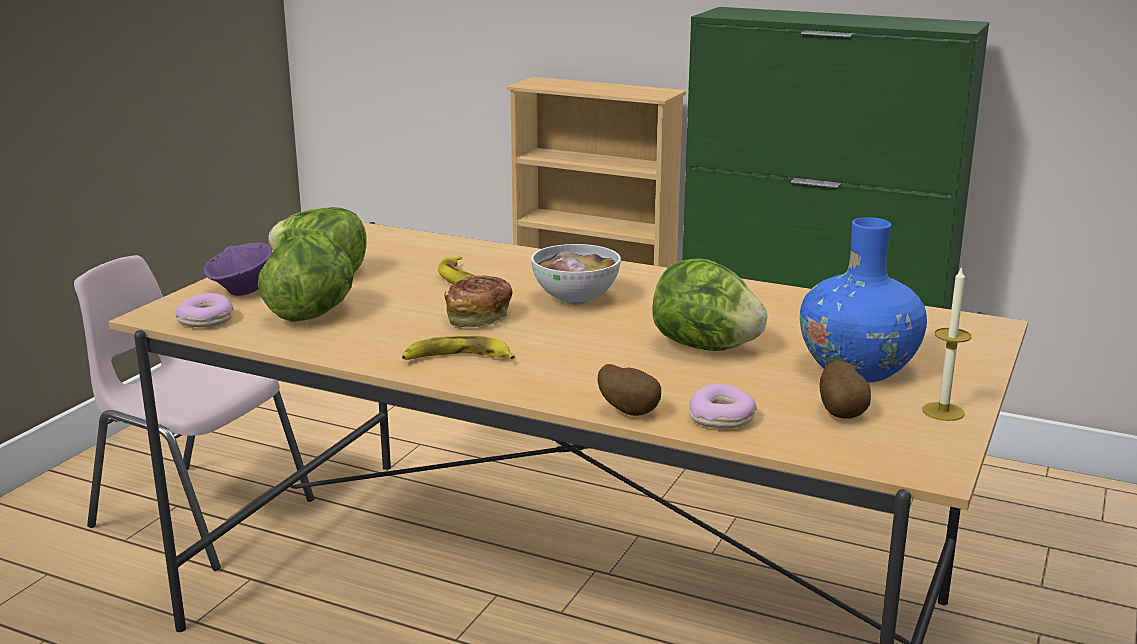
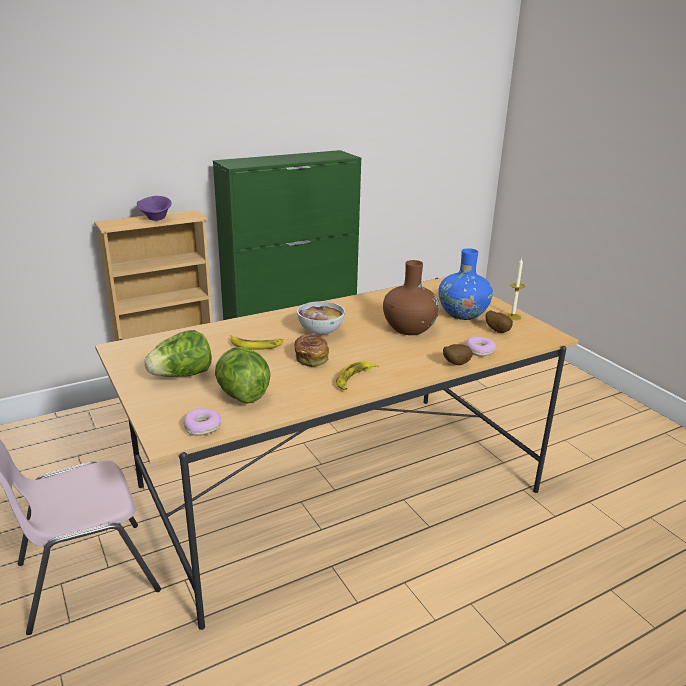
camera: 55 degrees left, 5 degrees up
purple bowl [204,243,272,296] -> purple bowl moved to [137,196,171,221]
lettuce [652,258,767,351] -> brown vase [383,260,440,335]

